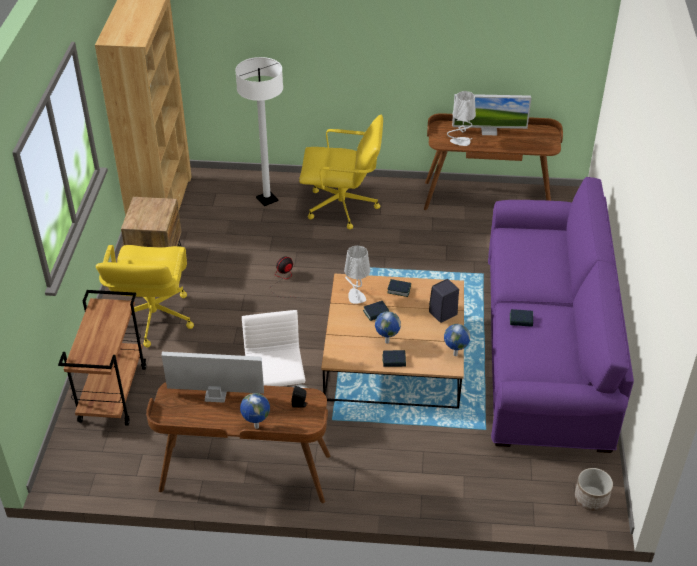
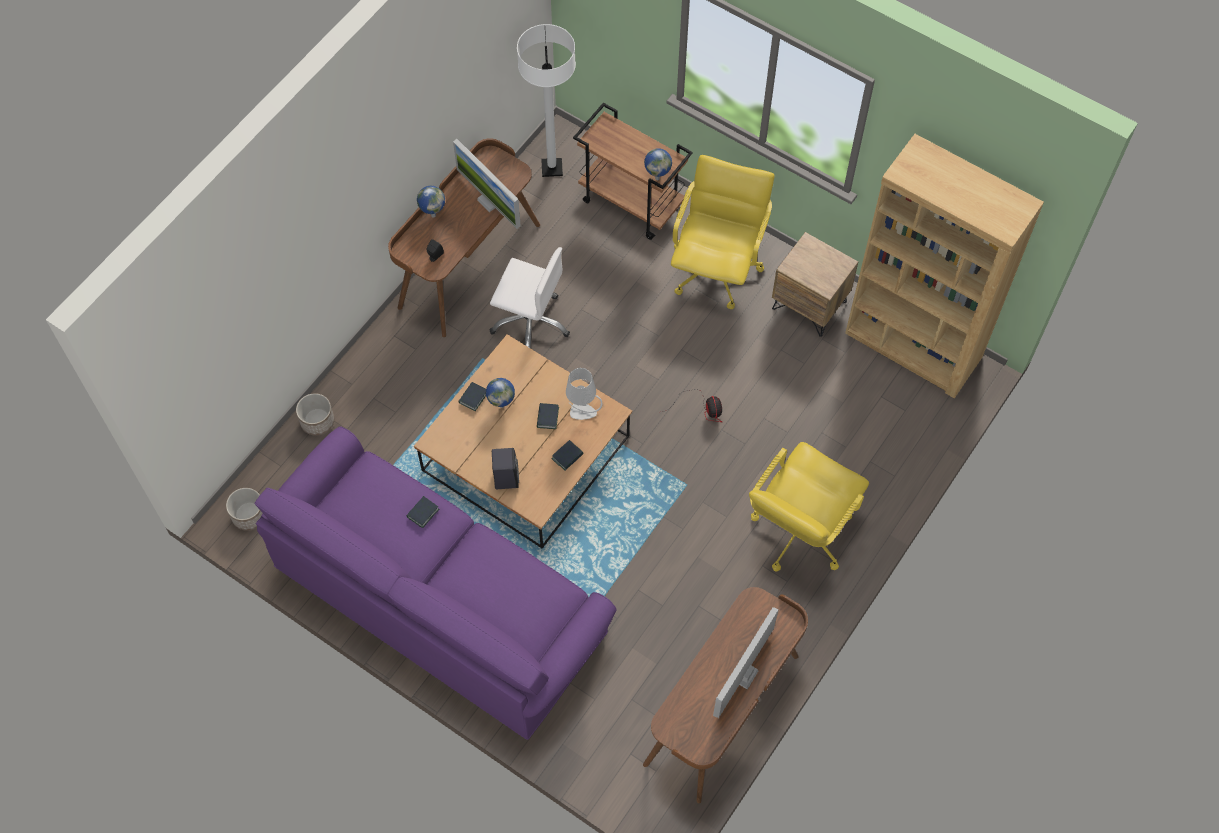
camera: 120 degrees right, 20 degrees up
yellow office chair [96,245,194,348] -> yellow office chair turned 75 degrees clockwise [671,155,774,309]
monitor [162,352,264,403] -> monitor turned 105 degrees clockwise [453,139,521,229]
white floor lamp [235,57,283,206] -> white floor lamp moved to [517,24,576,177]
globe [444,324,470,356] -> globe moved to [644,148,672,180]
grey table lamp [447,91,476,146] -> none
none -> planter [296,393,334,435]

